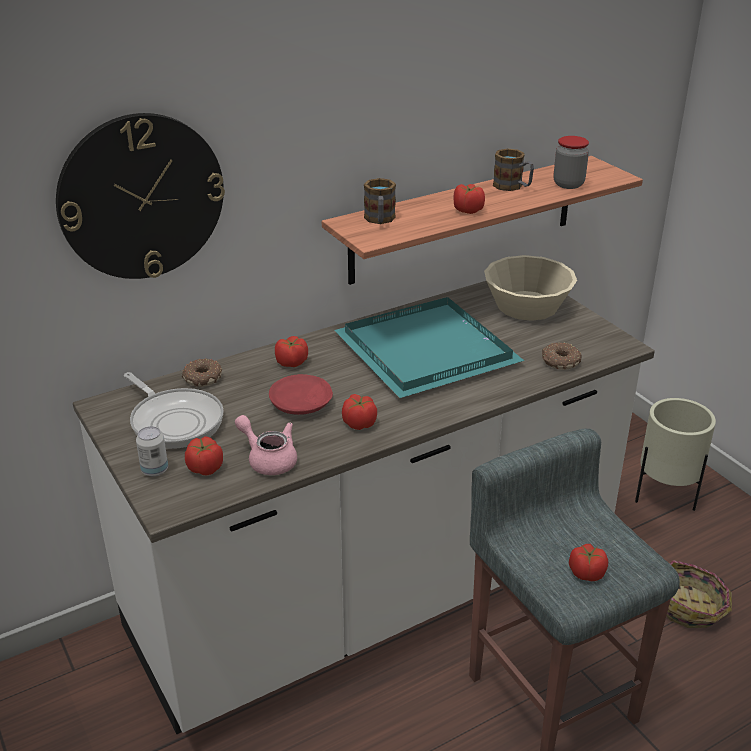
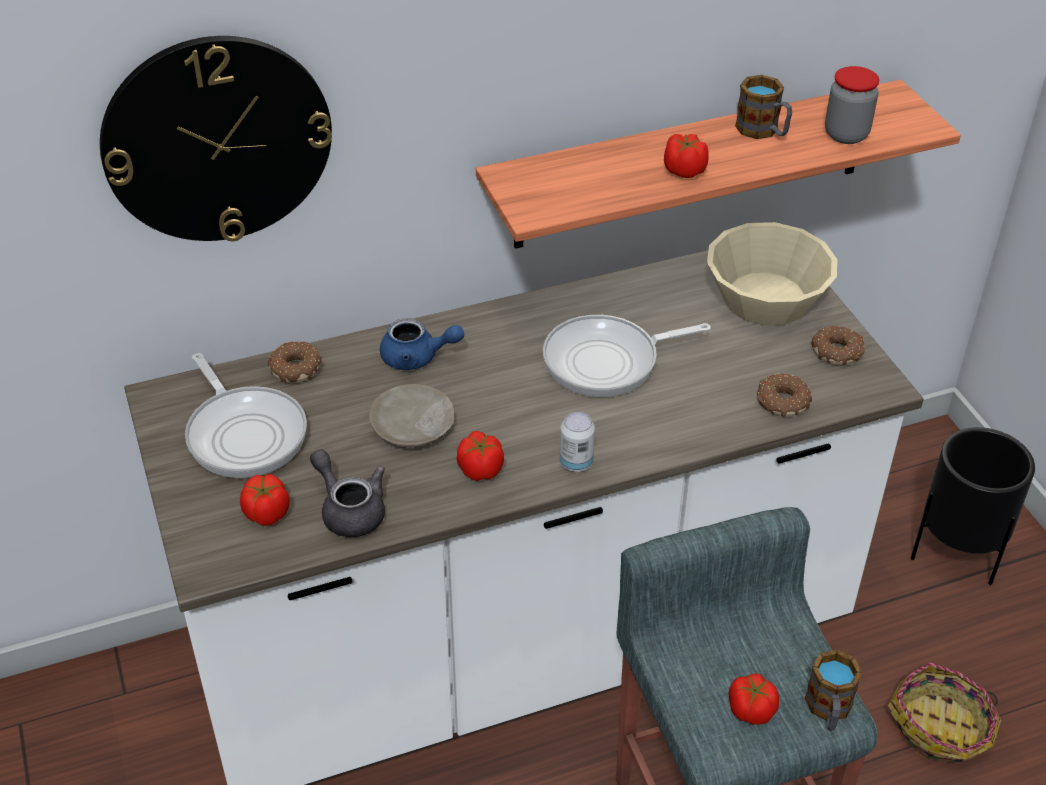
camera: 10 degrees right, 10 degrees up
can [136,426,168,477] -> can moved to [560,412,595,472]
pink teapot [235,415,297,475] -> grey teapot [310,449,385,537]
red plate [269,374,333,415] -> beige plate [369,384,454,448]
tomato [275,336,308,367] -> blue teapot [380,318,464,370]
turquoise tray [334,297,524,398] -> frying pan [543,315,711,397]
mug [364,178,396,224] -> mug moved to [805,650,862,730]
beige planter [635,398,716,511] -> black planter [911,427,1035,585]
none -> donut [811,326,865,365]

